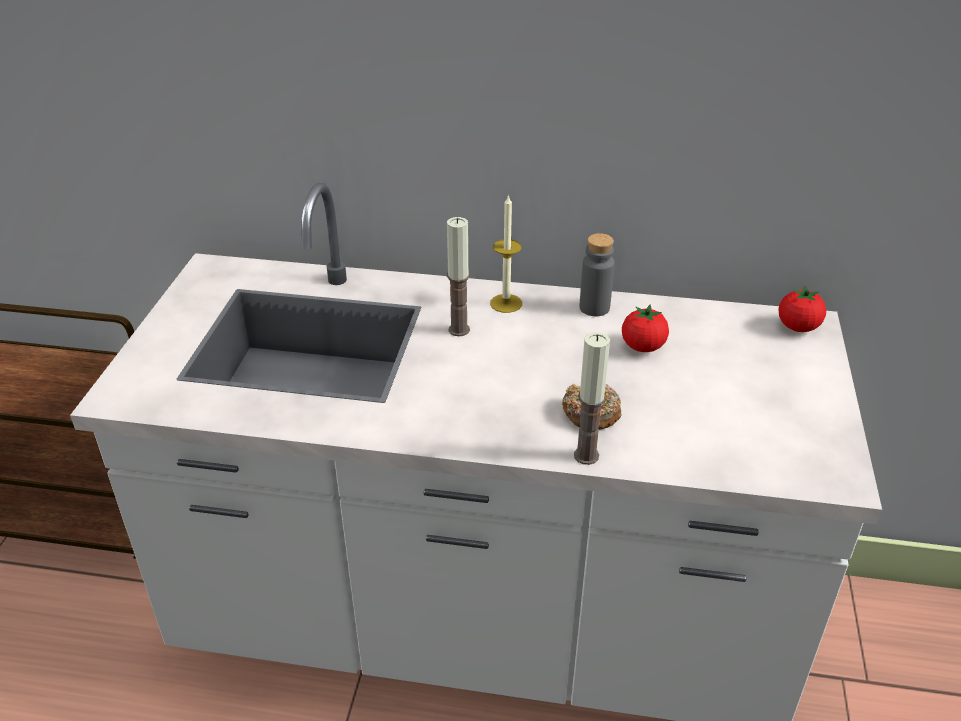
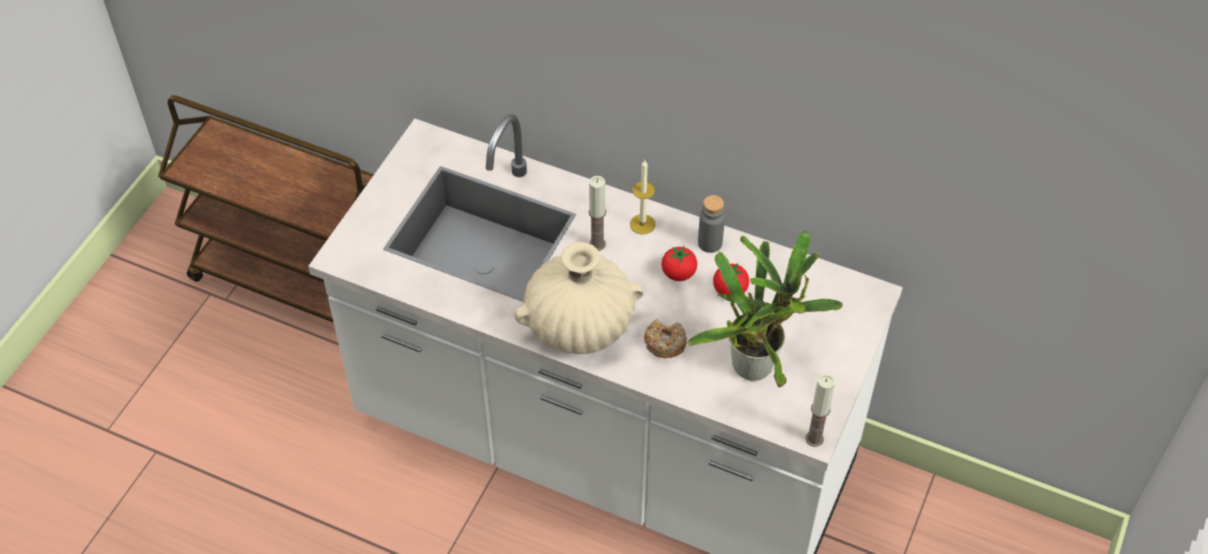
camera: 15 degrees right, 15 degrees up
candle [574,332,610,465] -> candle moved to [805,374,835,447]
tomato [778,286,826,332] -> tomato moved to [661,246,697,281]
none -> beige vase [514,242,644,354]
none -> potted plant [687,231,843,388]

